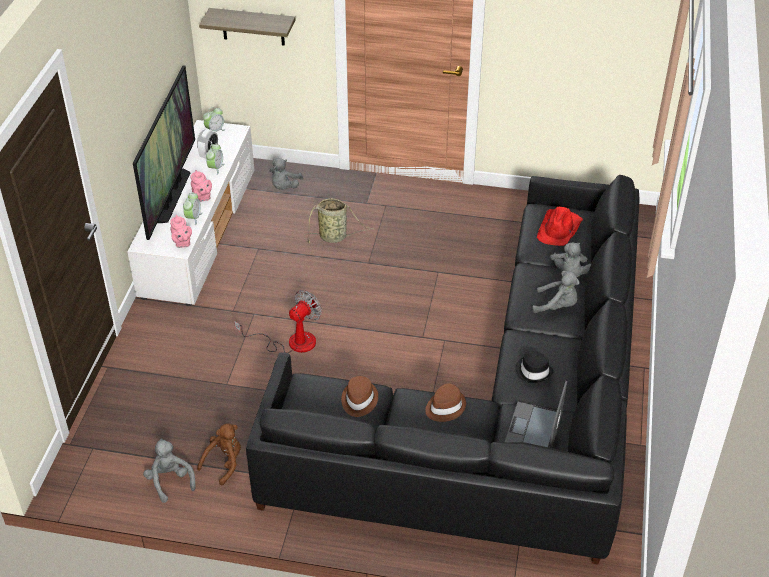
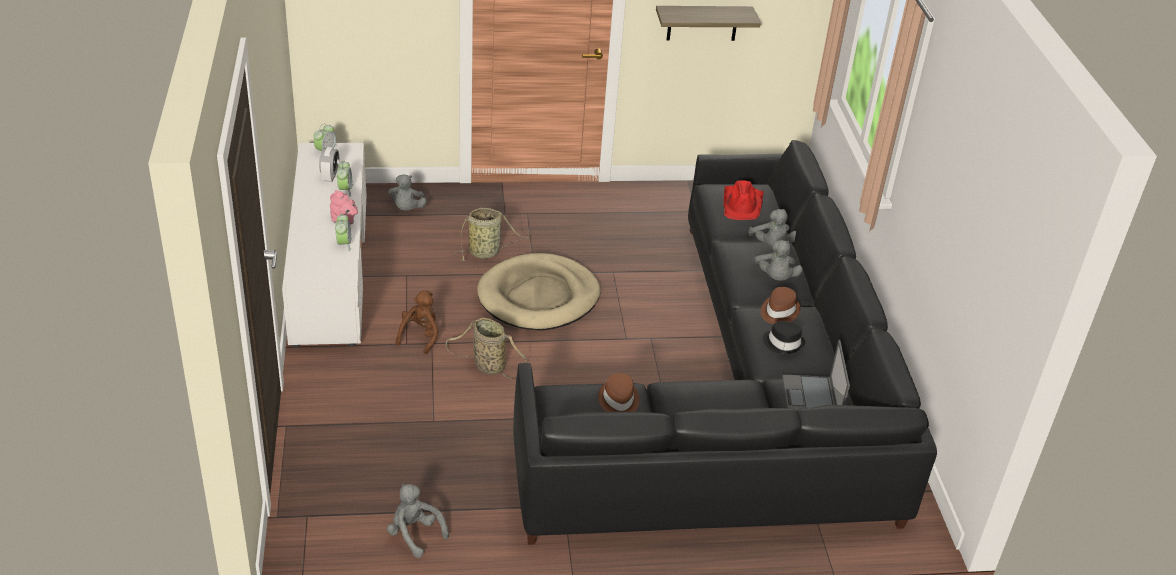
camera: 20 degrees left, 5 degrees down
television [133,65,195,240] -> none
pink teapot [170,215,192,248] -> none
brown plush toy [197,423,241,485] -> brown plush toy moved to [396,290,439,354]
shelf [199,8,296,46] -> shelf moved to [656,6,761,41]
fan [234,290,322,353] -> basket [446,318,527,379]
brown hat [425,384,466,422] -> brown hat moved to [761,287,800,324]
grey plush toy [532,271,580,313] -> grey plush toy turned 90 degrees clockwise [754,240,803,281]
none -> beige dog bed [477,253,600,331]

